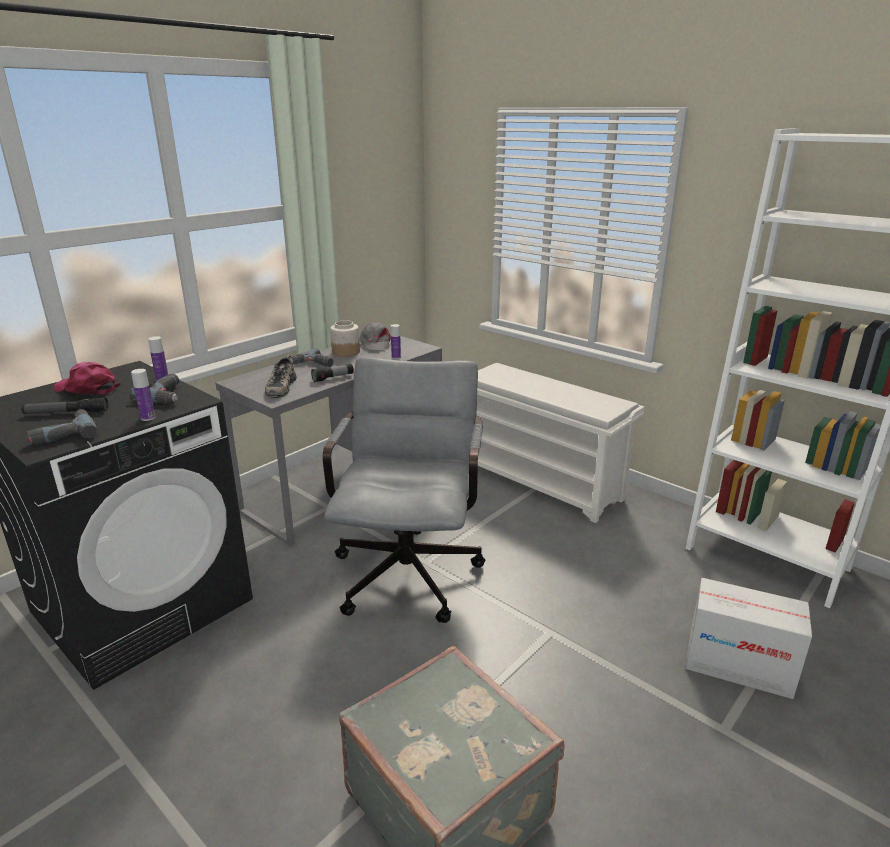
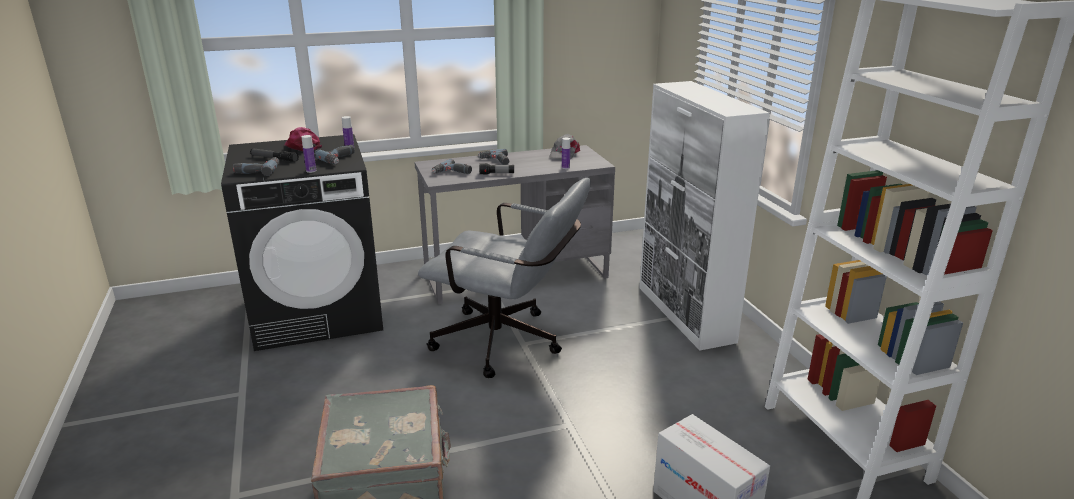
camera: 30 degrees right, 0 degrees up
shoe [265,355,297,398] -> power drill [432,159,472,174]
grey office chair [323,357,486,623] -> grey office chair turned 75 degrees clockwise [418,178,591,378]
jar [330,320,360,357] -> none
white shoe rack [476,363,644,523] -> white cabinet [639,81,770,350]

